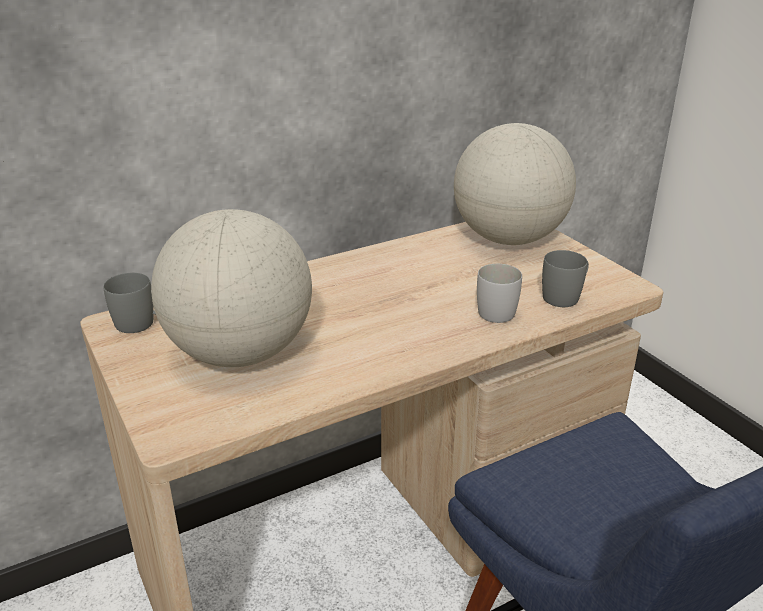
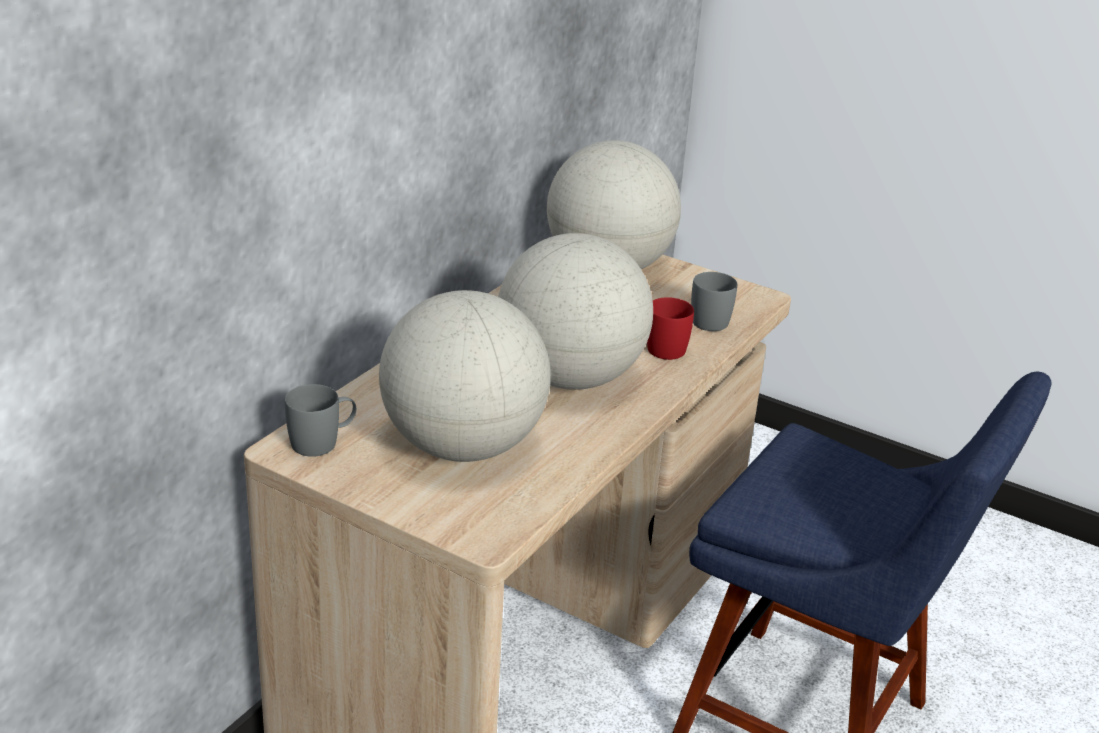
camera: 30 degrees left, 0 degrees up
white mug [477,264,522,323] -> red mug [647,297,694,360]
none -> globe [498,233,653,390]

